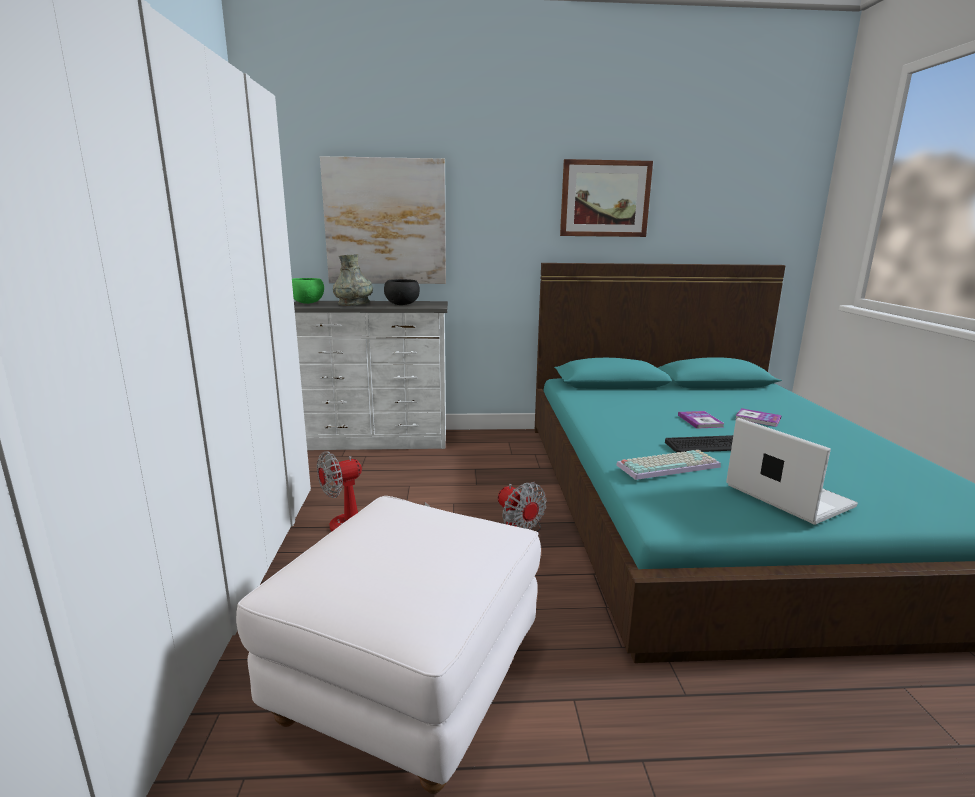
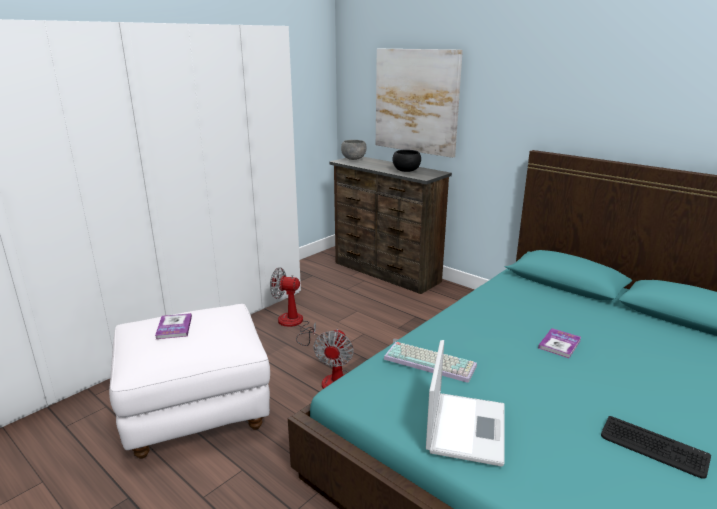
camera: 45 degrees right, 5 degrees up
green bowl [292,278,324,304] -> grey bowl [341,140,367,160]
white dresser [294,301,448,450] -> brown dresser [330,157,452,294]
grey vase [333,254,373,306] -> none
picture [560,159,653,237] -> none
keyboard [665,435,733,453] -> keyboard moved to [601,416,711,478]
book [735,408,782,427] -> book moved to [155,313,192,339]

